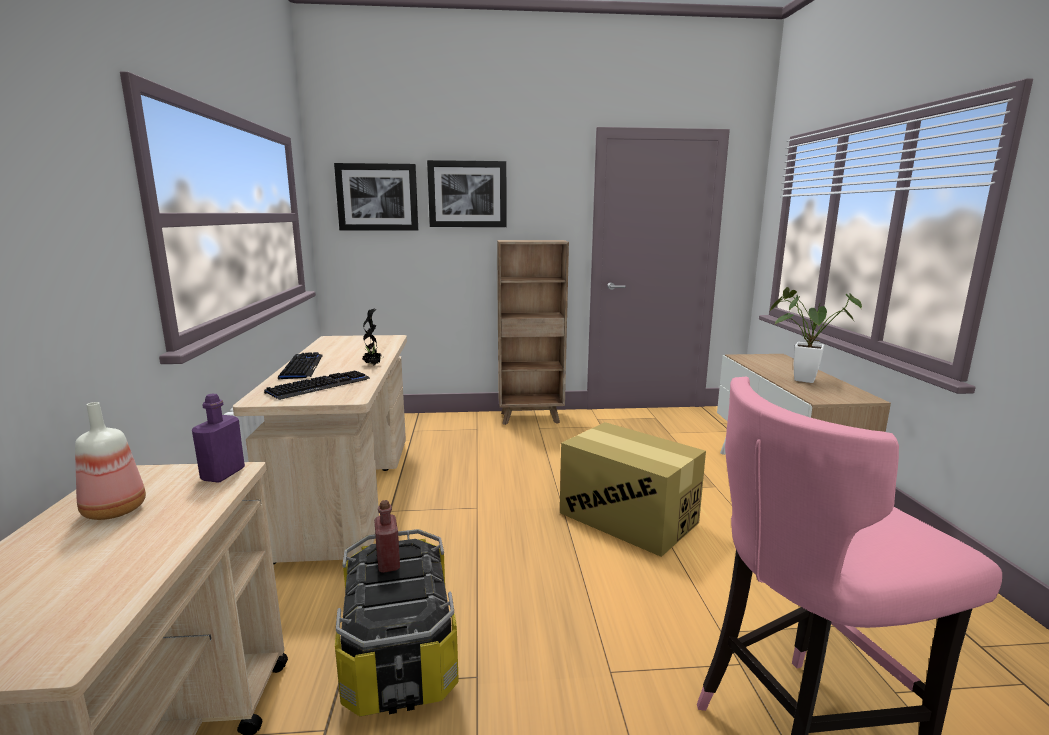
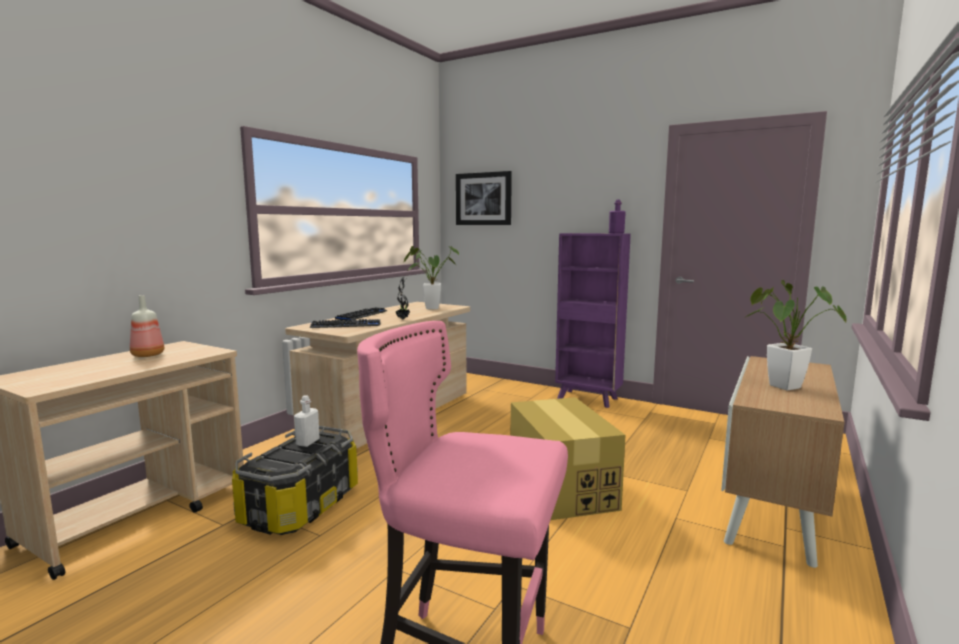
camera: 35 degrees right, 5 degrees down
purple bottle [192,393,245,482] -> purple bottle moved to [609,200,626,234]
red bottle [374,500,400,573] -> white bottle [294,395,320,447]
picture [427,160,507,227] -> none
brown bookcase [497,240,569,425] -> purple bookcase [555,233,631,408]
none -> potted plant [404,246,459,309]

